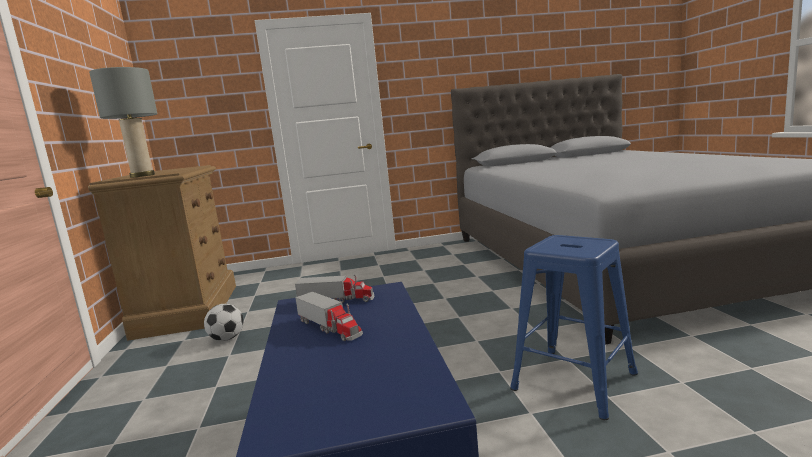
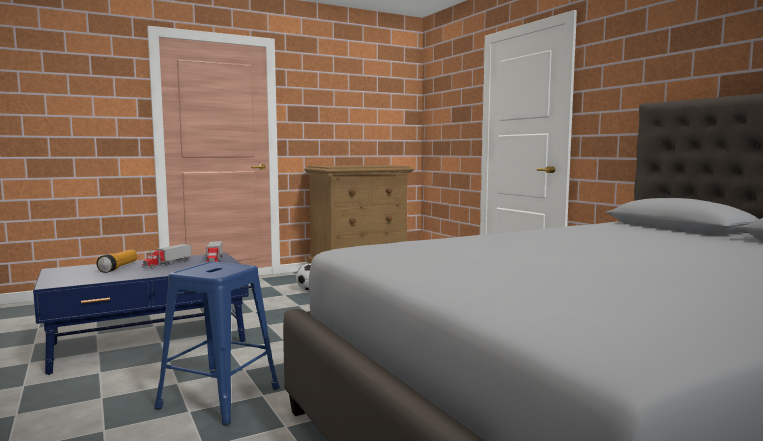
camera: 70 degrees right, 5 degrees down
grey table lamp [89,67,157,178] -> none
none -> flashlight [96,250,137,273]

